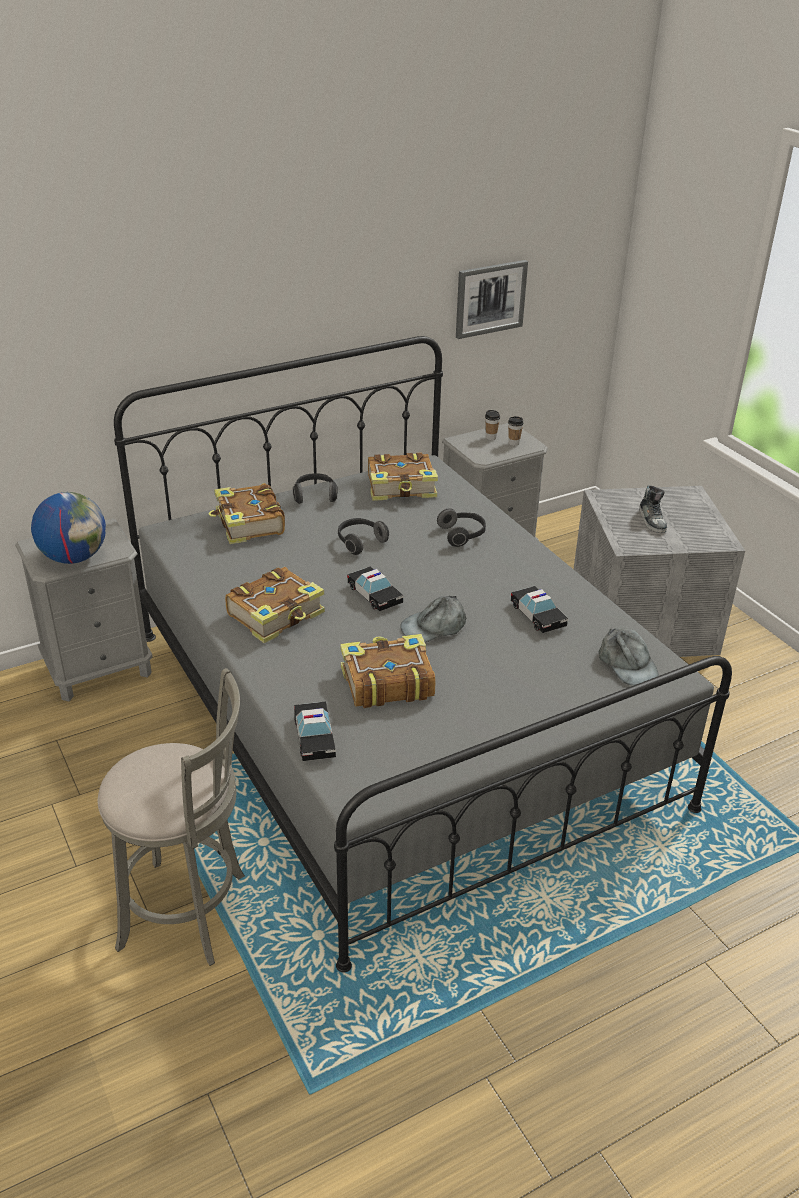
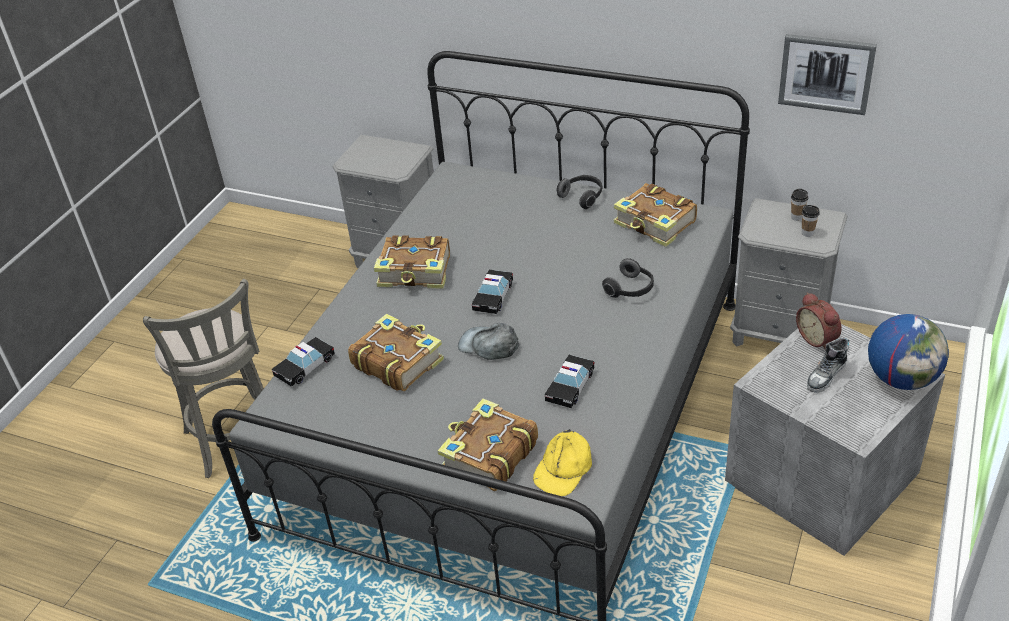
camera: 55 degrees right, 5 degrees up
globe [31,492,106,564] -> globe moved to [868,314,949,390]
book [209,483,285,544] -> book moved to [438,398,538,491]
headphones [338,518,389,555] -> none
grey cap [599,628,659,686] -> yellow cap [533,429,592,496]
none -> alarm clock [796,292,842,350]

